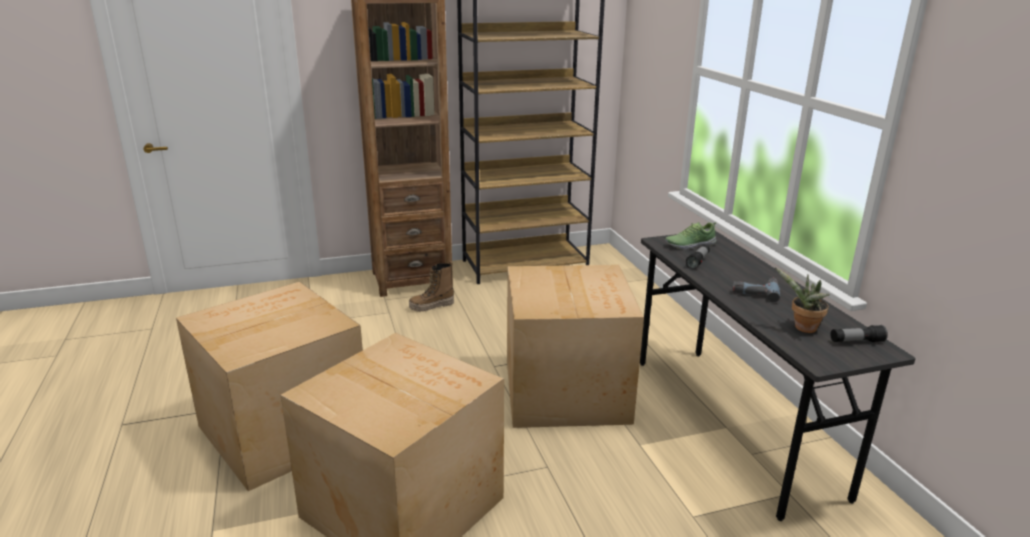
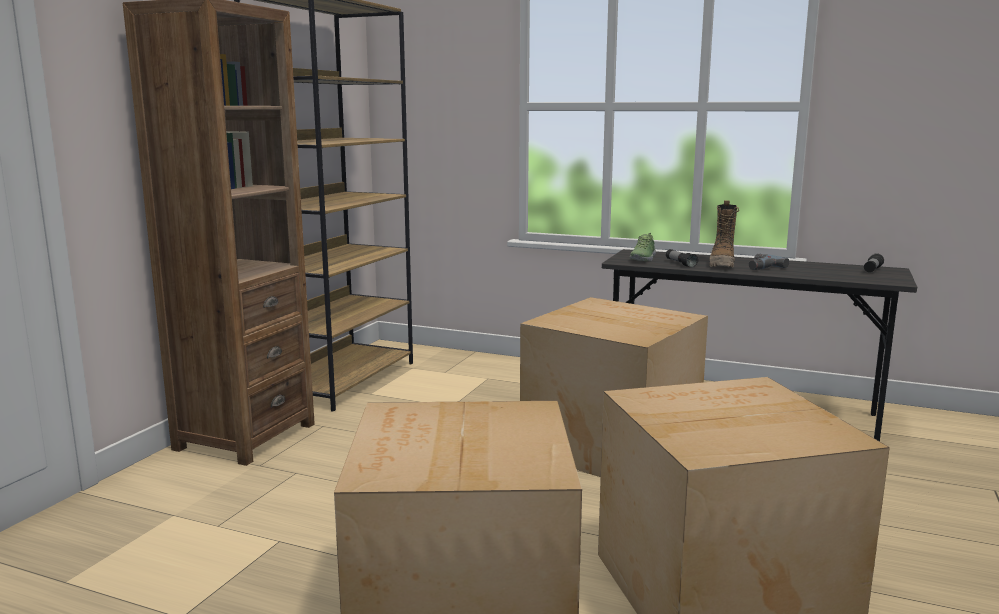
camera: 50 degrees left, 10 degrees down
boot [409,261,454,312] -> boot moved to [709,200,739,267]
potted plant [775,267,830,333] -> none

